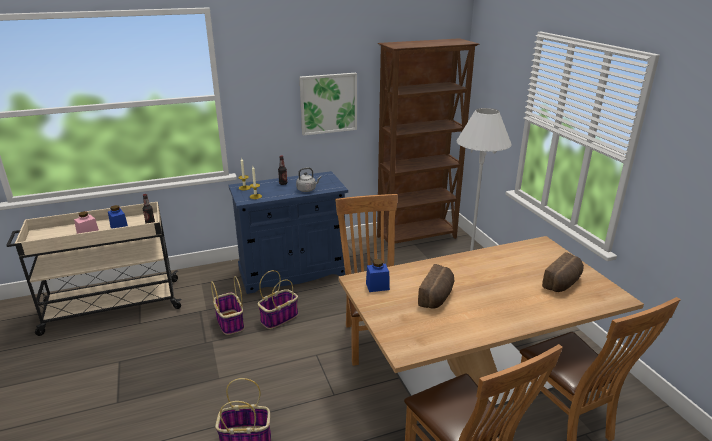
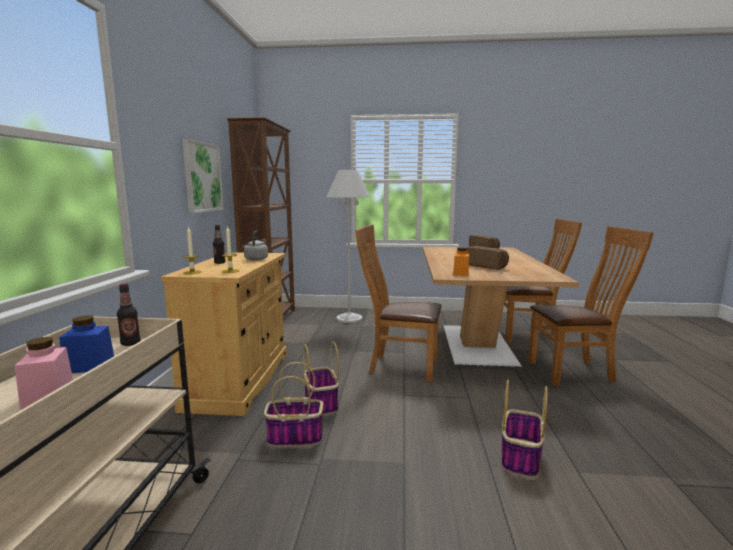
camera: 65 degrees left, 15 degrees down
blue cabinet [228,171,348,294] -> beige cabinet [161,252,287,416]
blue jar [366,259,390,292] -> orange jar [453,247,469,276]

